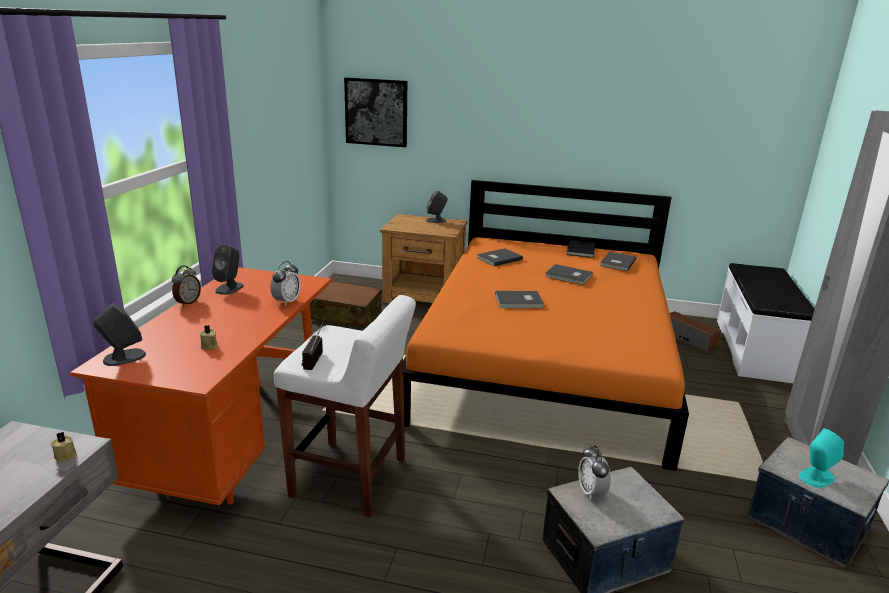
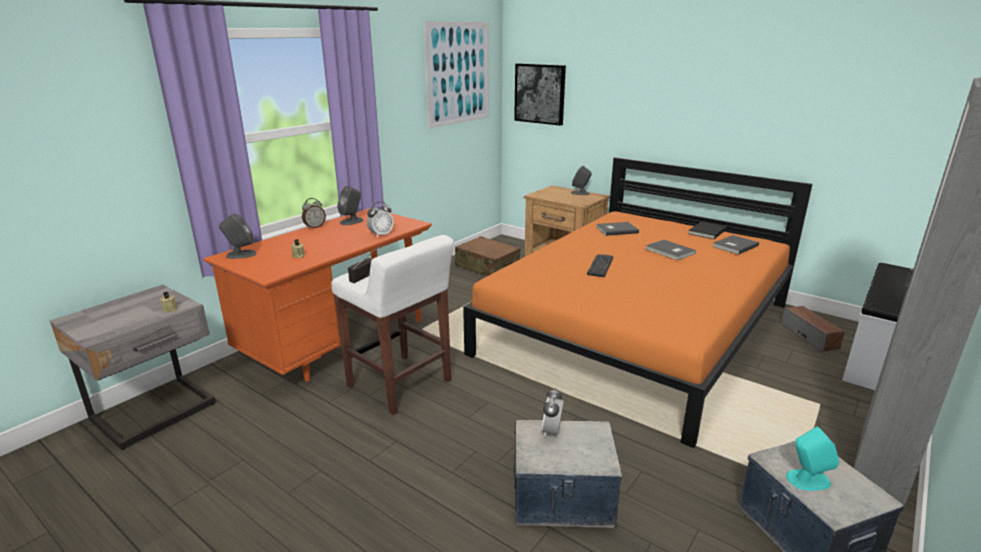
camera: 25 degrees right, 0 degrees up
grey book [495,291,544,308] -> keyboard [587,254,613,277]
none -> picture [424,21,489,128]

